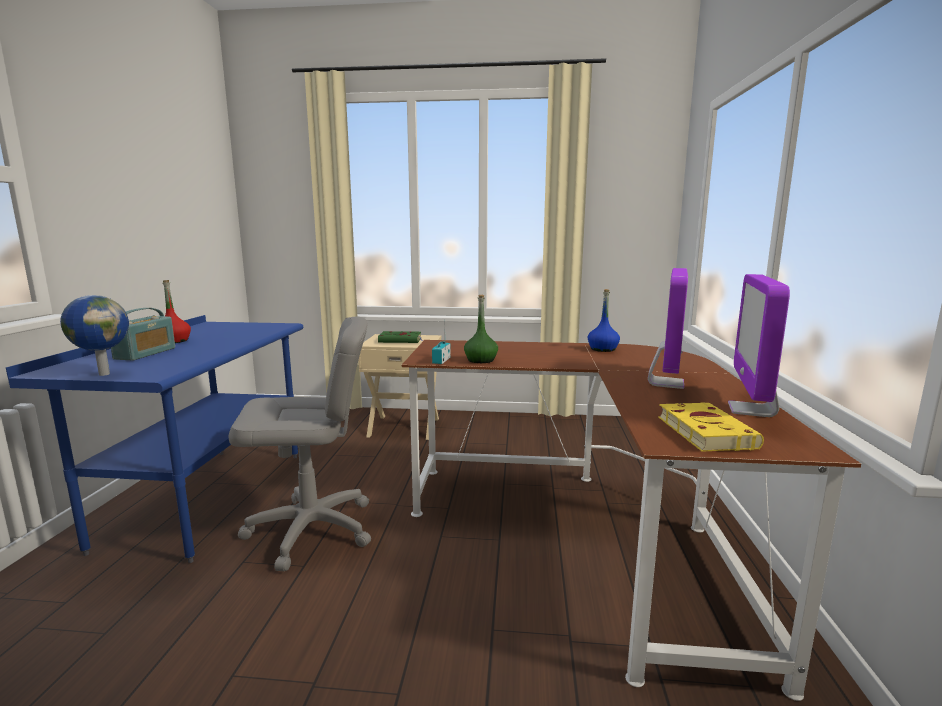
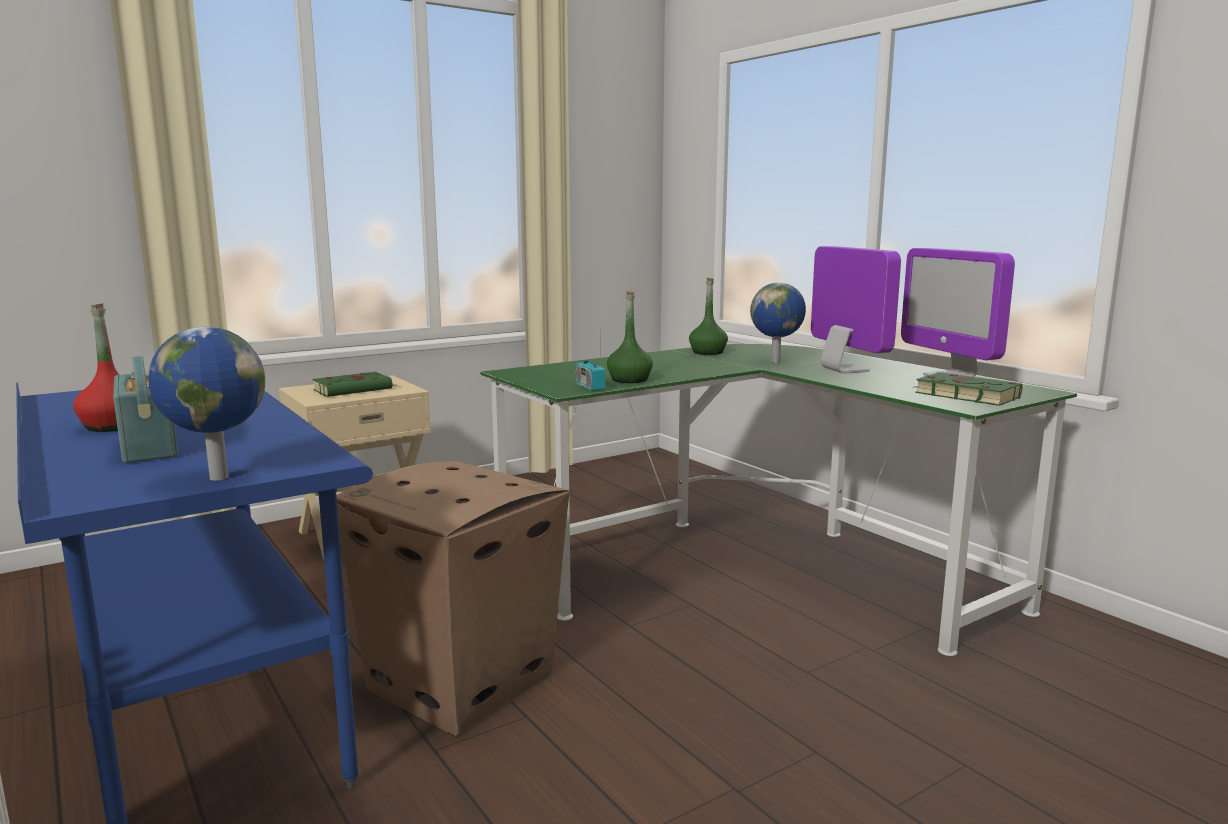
camera: 40 degrees left, 0 degrees up
grey office chair [229,316,371,571] -> cardboard box [336,461,570,736]
brown desk [402,340,861,701] -> green desk [480,344,1077,656]
blue bottle [588,289,620,352] -> green bottle [689,277,728,355]
yellow book [658,402,764,452] -> green book [915,372,1022,406]
none -> globe [750,282,806,363]

